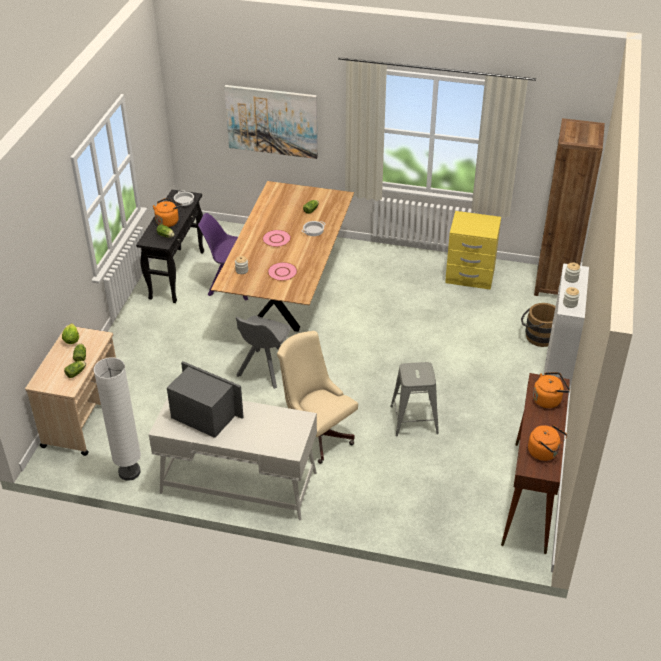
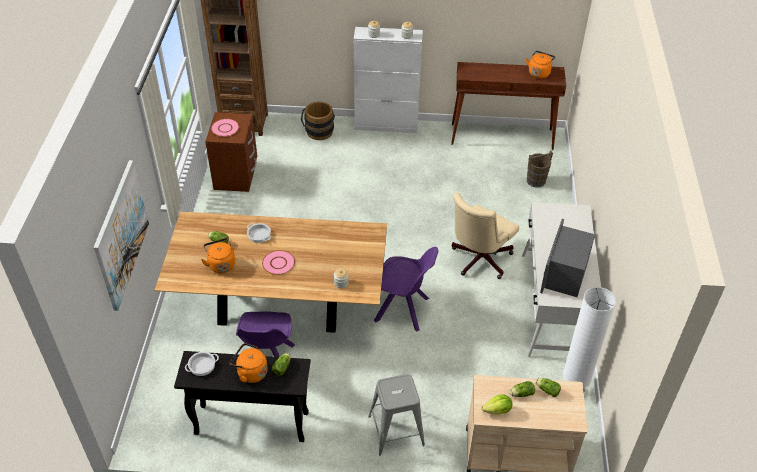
camera: 100 degrees left, 5 degrees up
grey chair [236,316,291,389] -> purple chair [374,247,438,332]
pink plate [267,262,297,281] -> pink plate moved to [211,119,239,137]
grey stool [390,362,439,437] -> grey stool moved to [368,374,425,456]
yellow nightstand [445,211,501,290] -> brown nightstand [205,112,257,192]
orange kettle [533,372,570,408] -> orange kettle moved to [201,238,235,273]
none -> brown bucket [527,151,553,188]

